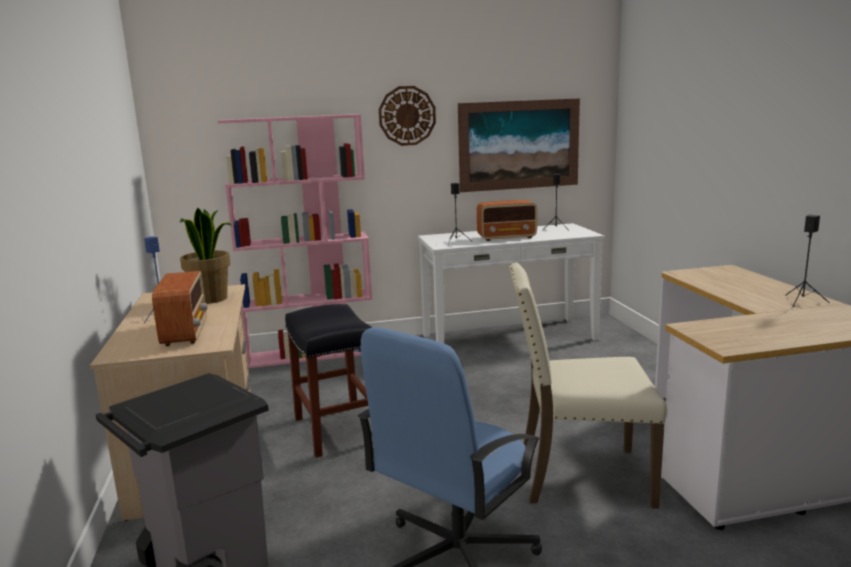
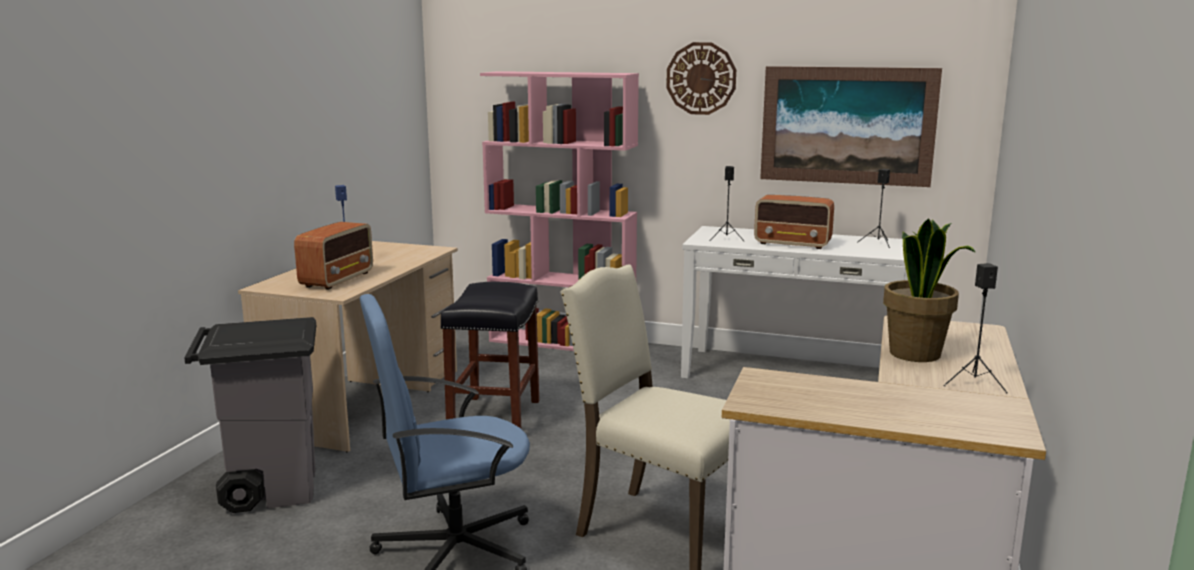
camera: 30 degrees right, 0 degrees up
potted plant [180,208,232,304] -> potted plant moved to [883,218,976,362]

